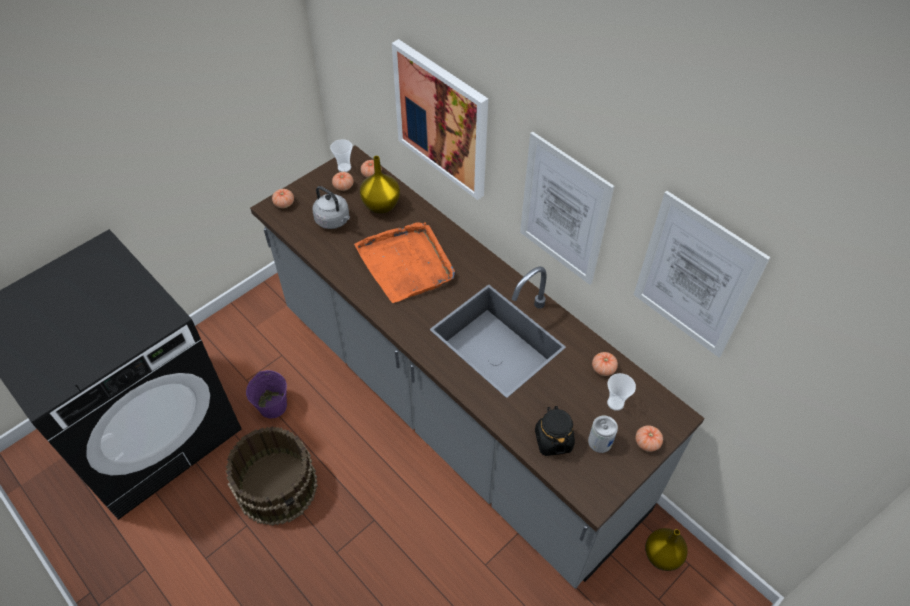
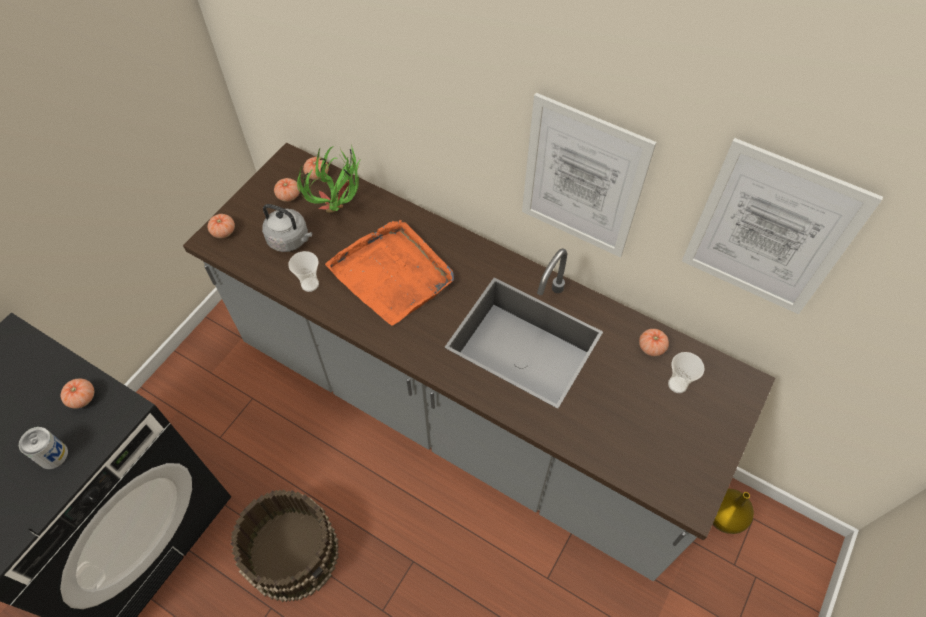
camera: 15 degrees left, 5 degrees up
purple bucket [246,370,287,418] -> none
cup [330,139,353,172] -> cup moved to [288,251,319,292]
yellow vase [360,156,400,214] -> potted plant [297,144,364,213]
picture [392,39,488,200] -> none
black jar [535,406,575,456] -> none
can [588,416,618,453] -> can moved to [19,427,68,469]
tomato [635,425,663,452] -> tomato moved to [61,379,94,409]

